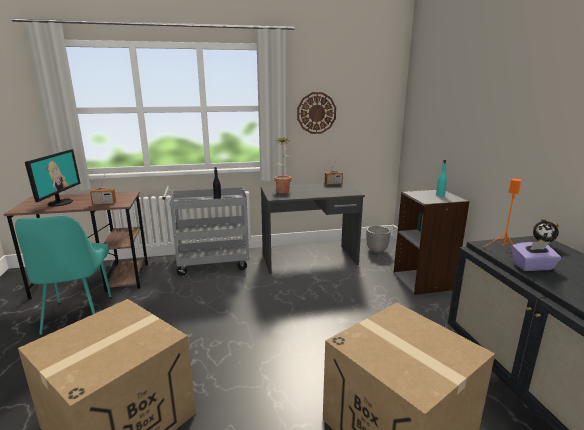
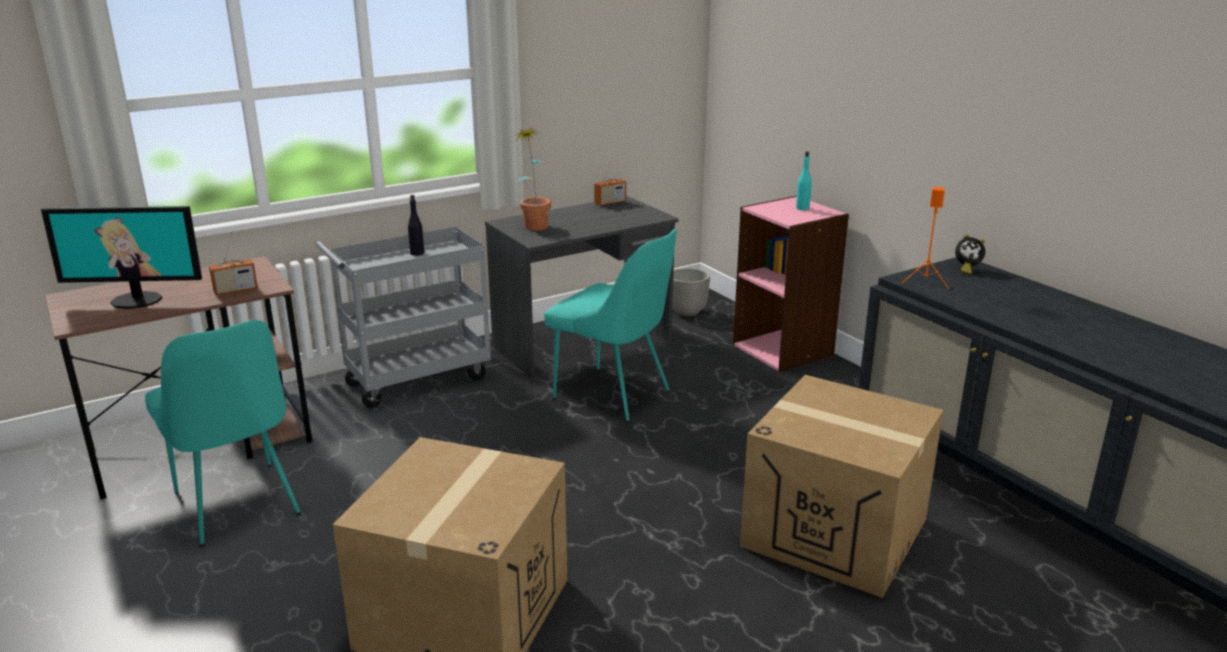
camera: 20 degrees left, 5 degrees up
monitor [25,149,81,207] -> monitor turned 105 degrees clockwise [41,206,202,309]
wall clock [297,92,336,134] -> none
grey bookcase [394,189,470,295] -> pink bookcase [733,196,849,372]
purple tissue box [512,242,561,271] -> none
none -> turquoise chair [544,229,676,423]

